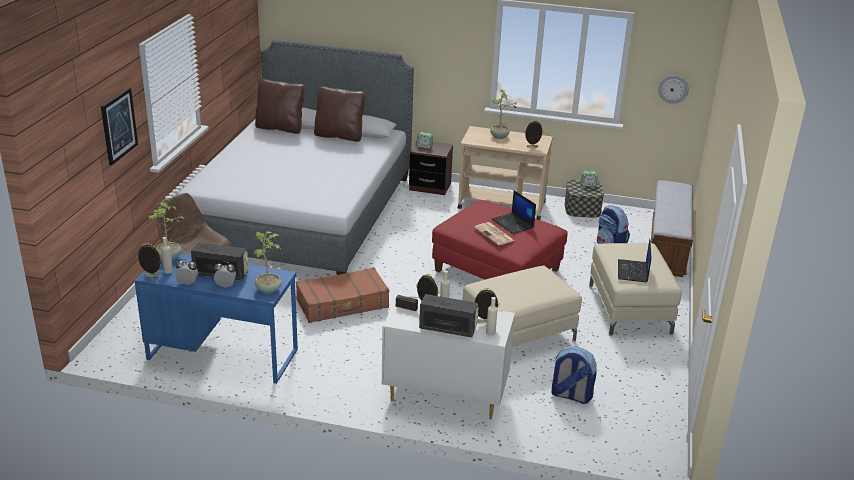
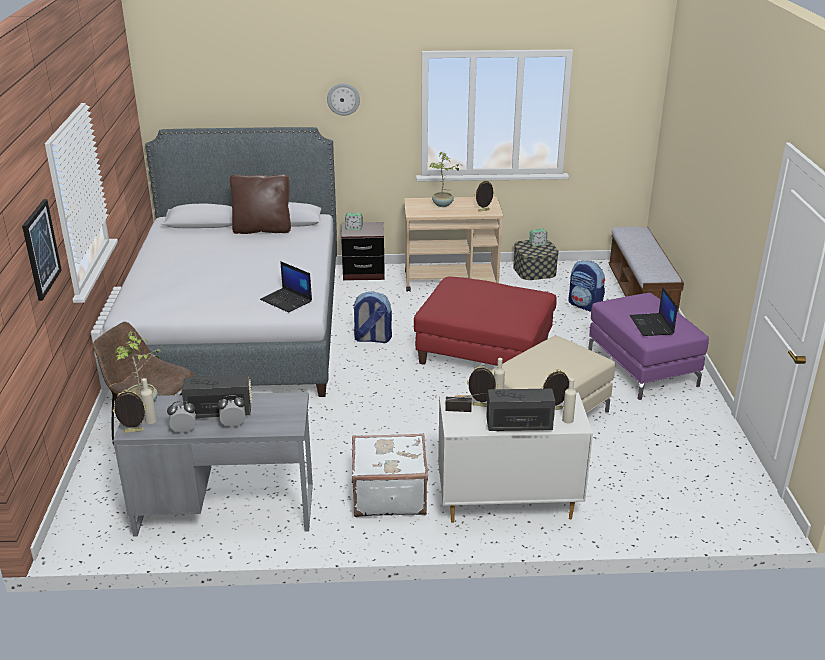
camera: 15 degrees left, 0 degrees up
blue desk [135,253,298,384] -> grey desk [113,392,313,536]
potted plant [254,231,282,294] -> none
brown pillow [255,79,305,134] -> none
brown suitcase [296,267,389,323] -> none
newspaper [474,222,515,245] -> none
laptop [492,191,536,234] -> laptop moved to [260,261,312,313]
backpack [551,346,597,404] -> backpack moved to [352,291,392,343]
beige ottoman [589,243,682,336] -> purple ottoman [588,293,709,400]
wall clock [658,75,689,104] -> wall clock moved to [327,83,360,116]
none -> white suitcase [352,433,428,517]

